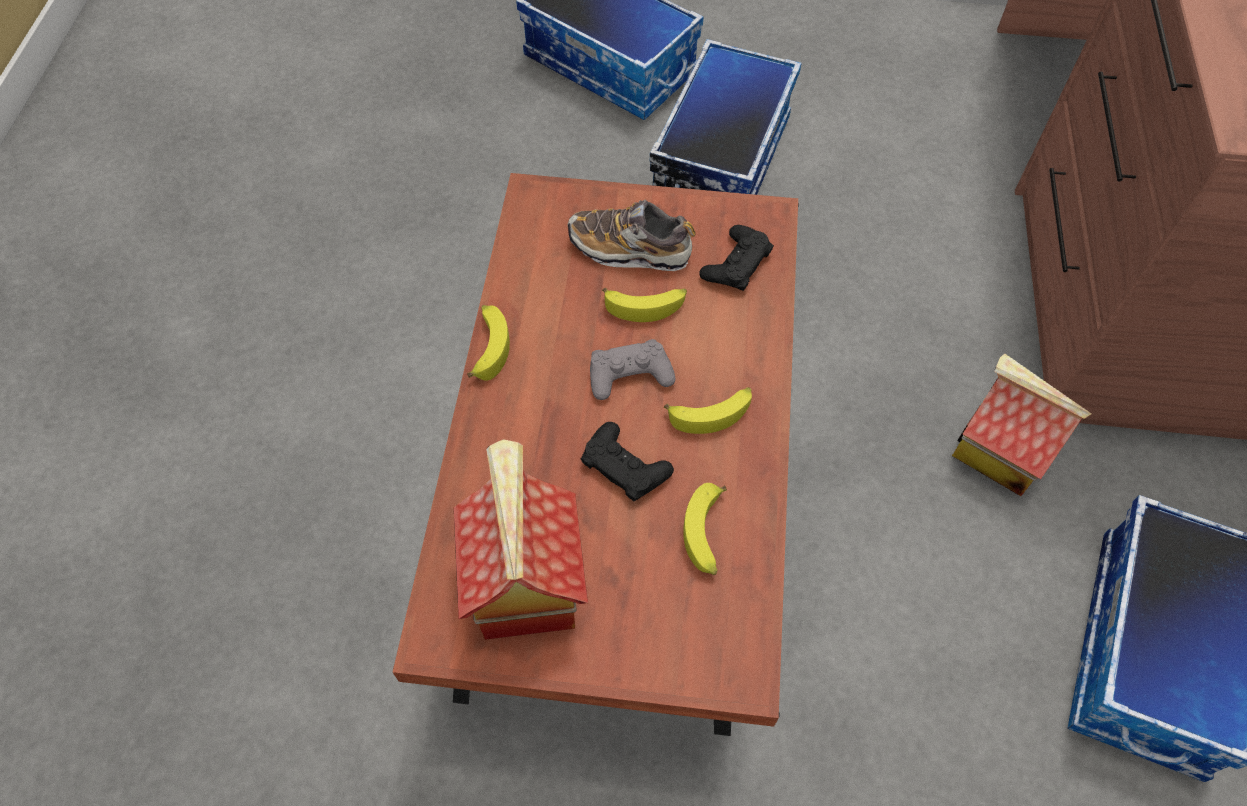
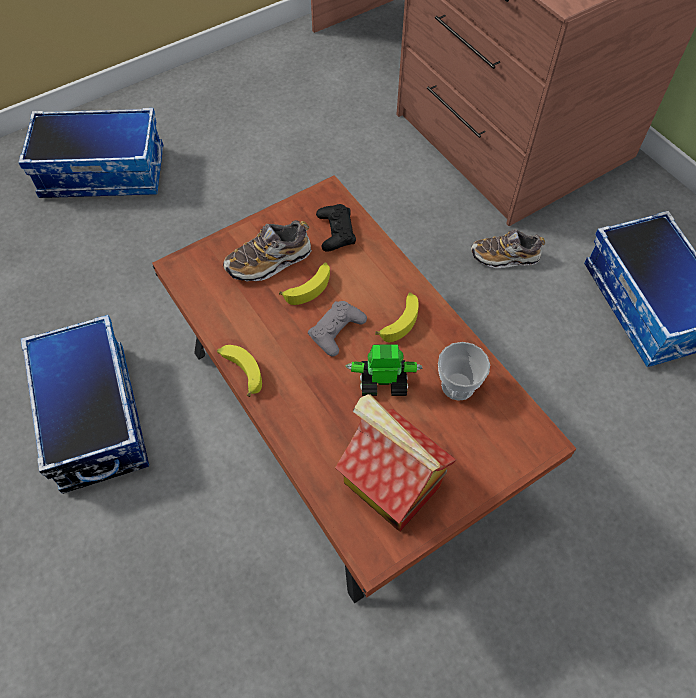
camera: 40 degrees left, 0 degrees up
black game controller [581,422,674,501] -> toy robot [345,344,422,396]
storage box [650,39,802,195] -> storage box moved to [21,315,149,494]
banana [683,483,727,575] -> cup [438,342,490,400]
toy house [952,354,1091,496] -> shoe [471,229,545,268]

